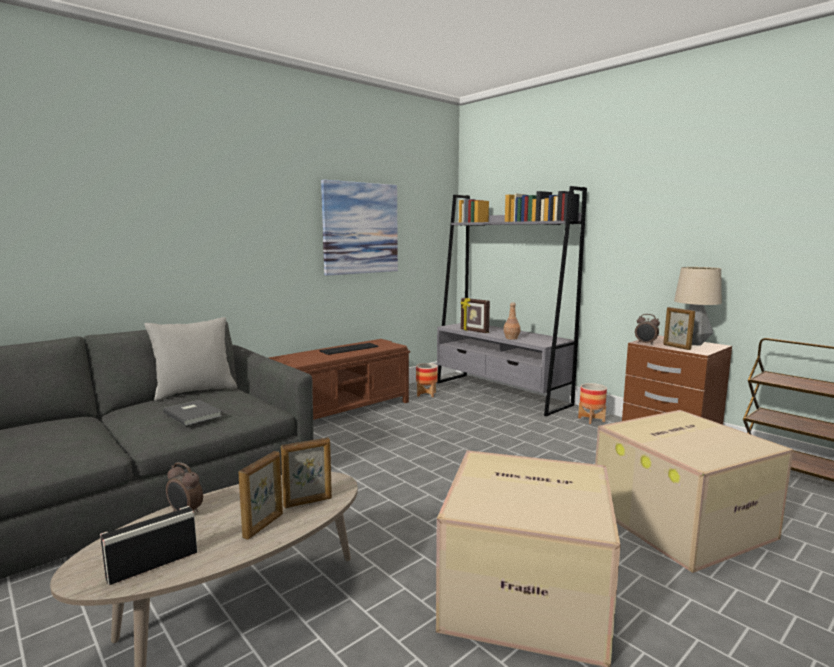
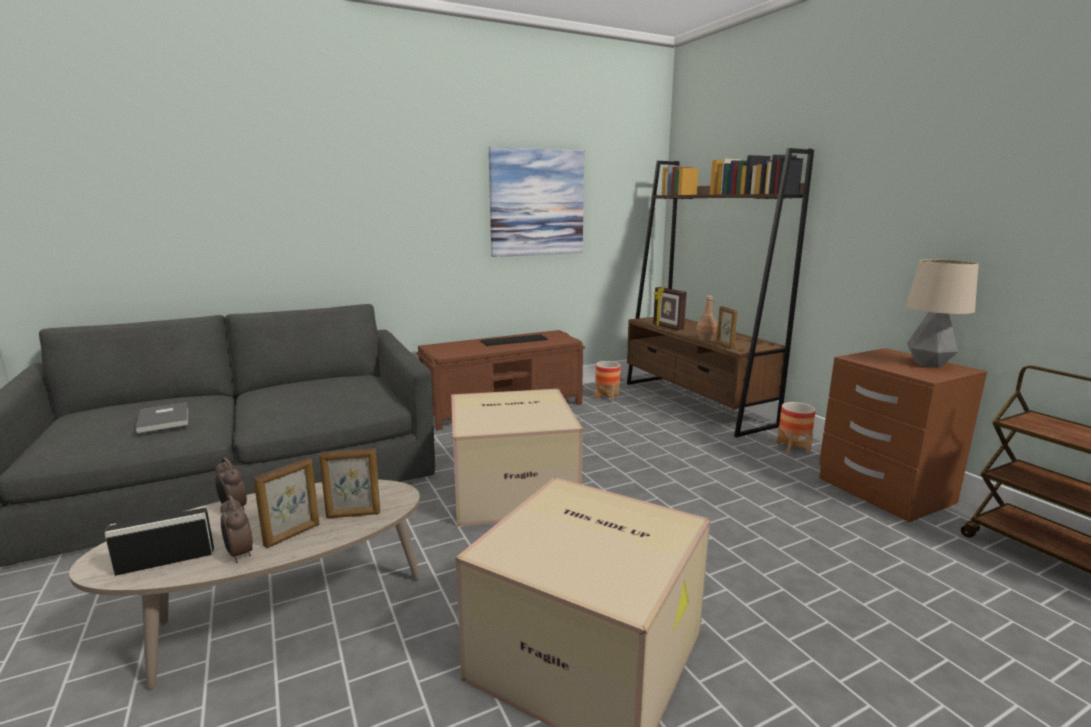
camera: 15 degrees right, 5 degrees up
grey pillow [144,317,237,401] -> none
grey book [163,400,222,426] -> grey book moved to [135,402,188,434]
grey bookcase [437,186,587,416] -> brown bookcase [627,148,814,437]
cardboard box [595,410,794,573] -> cardboard box moved to [451,389,583,527]
alarm clock [635,314,660,345] -> alarm clock moved to [220,495,253,563]
picture frame [663,307,695,350] -> picture frame moved to [716,306,738,349]

